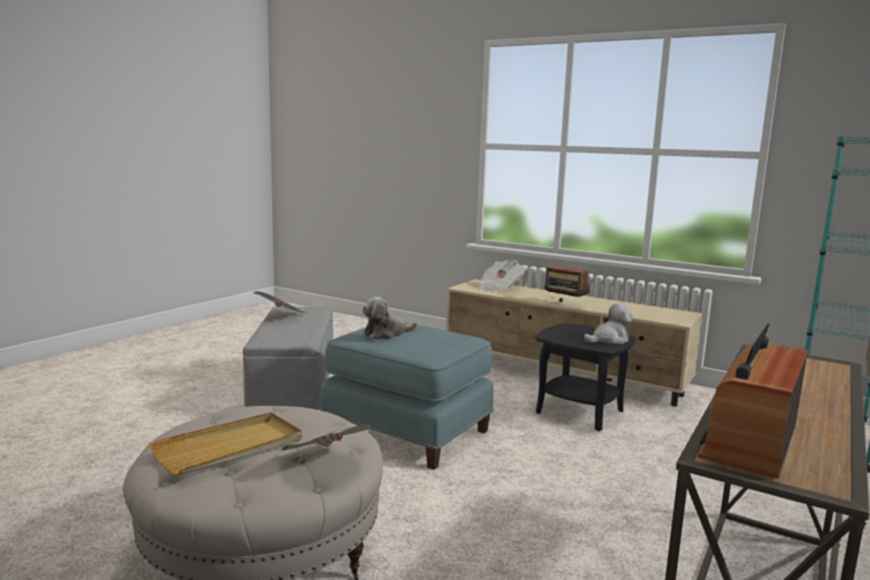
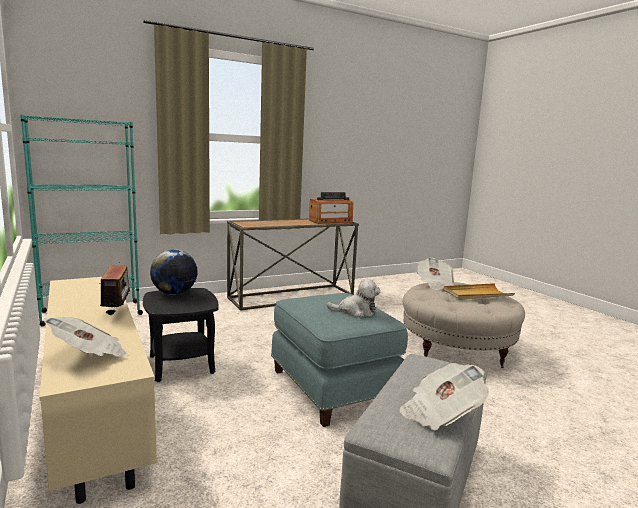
camera: 150 degrees left, 0 degrees up
plush toy [584,304,632,344] -> globe [150,249,198,295]

